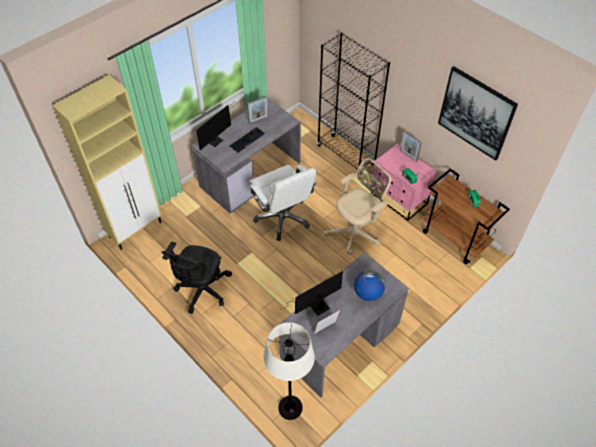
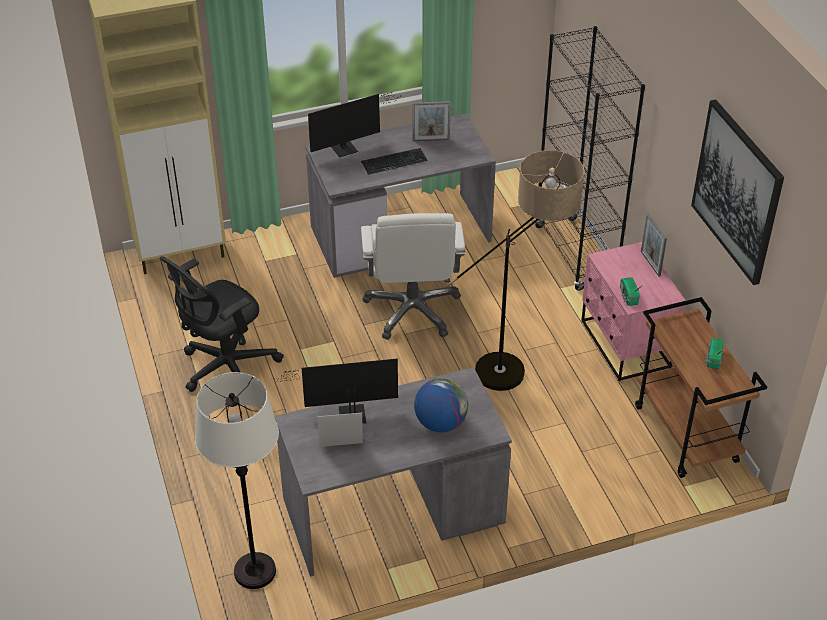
camera: 25 degrees right, 10 degrees down
beige office chair [324,158,392,255] -> floor lamp [446,150,585,391]

